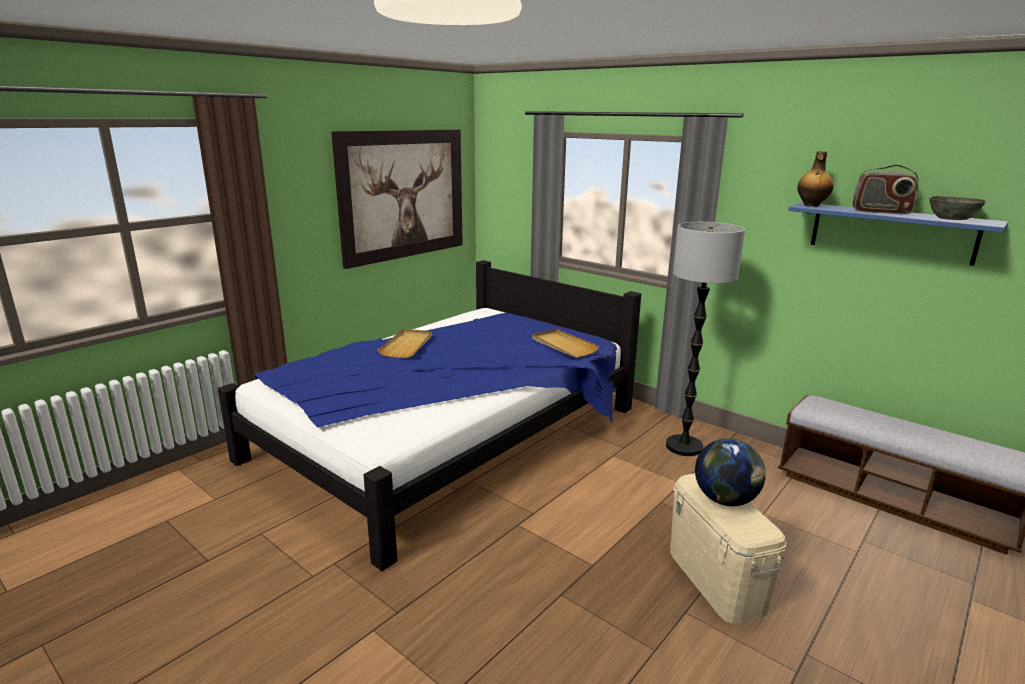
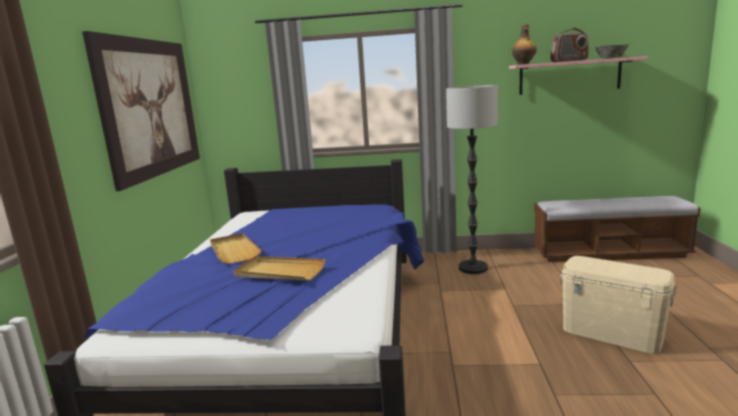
camera: 35 degrees left, 5 degrees down
beige tray [532,329,599,358] -> beige tray moved to [233,256,325,280]
globe [695,438,766,506] -> none
blue shelf [788,203,1008,266] -> pink shelf [509,56,648,95]

